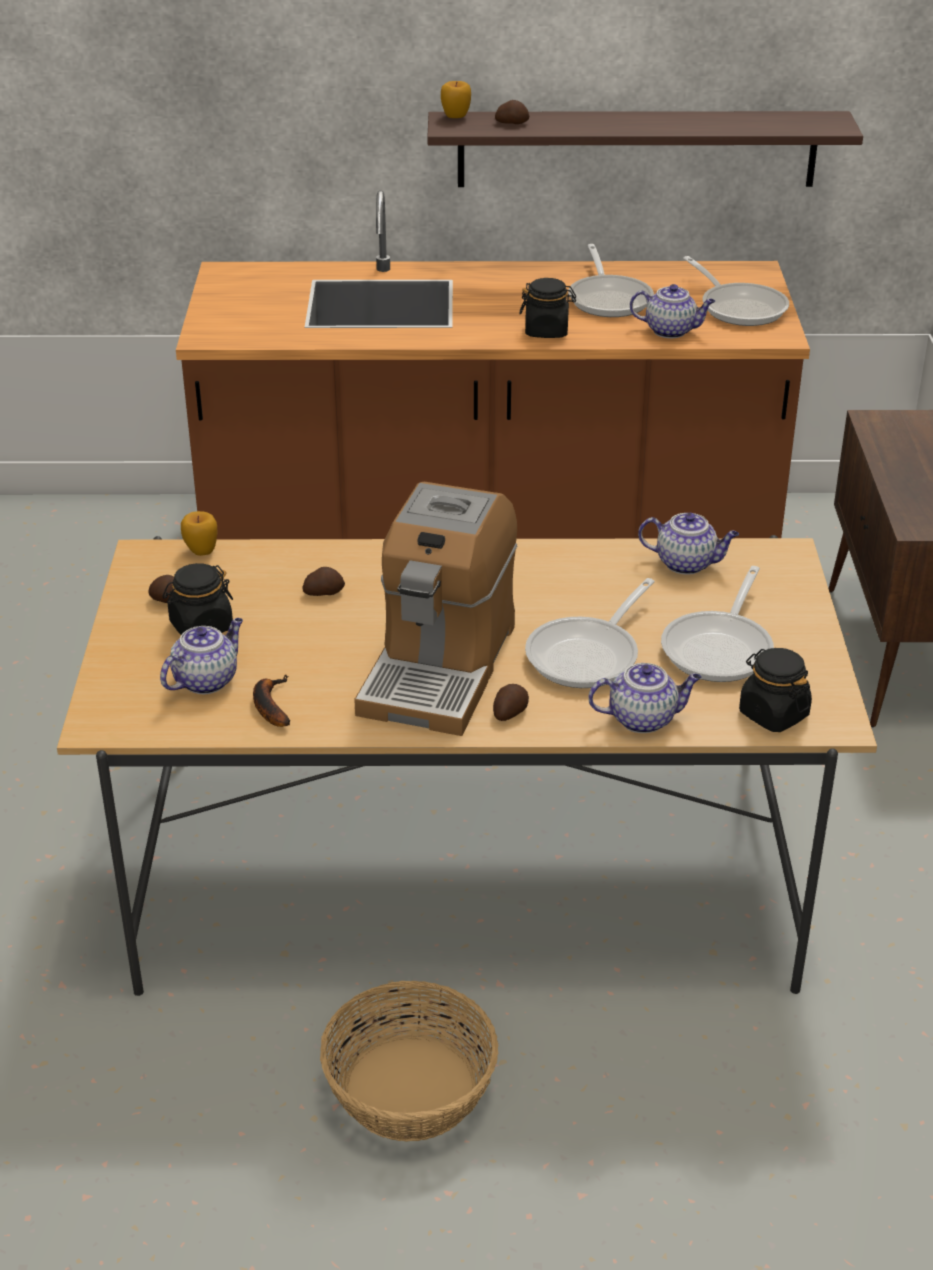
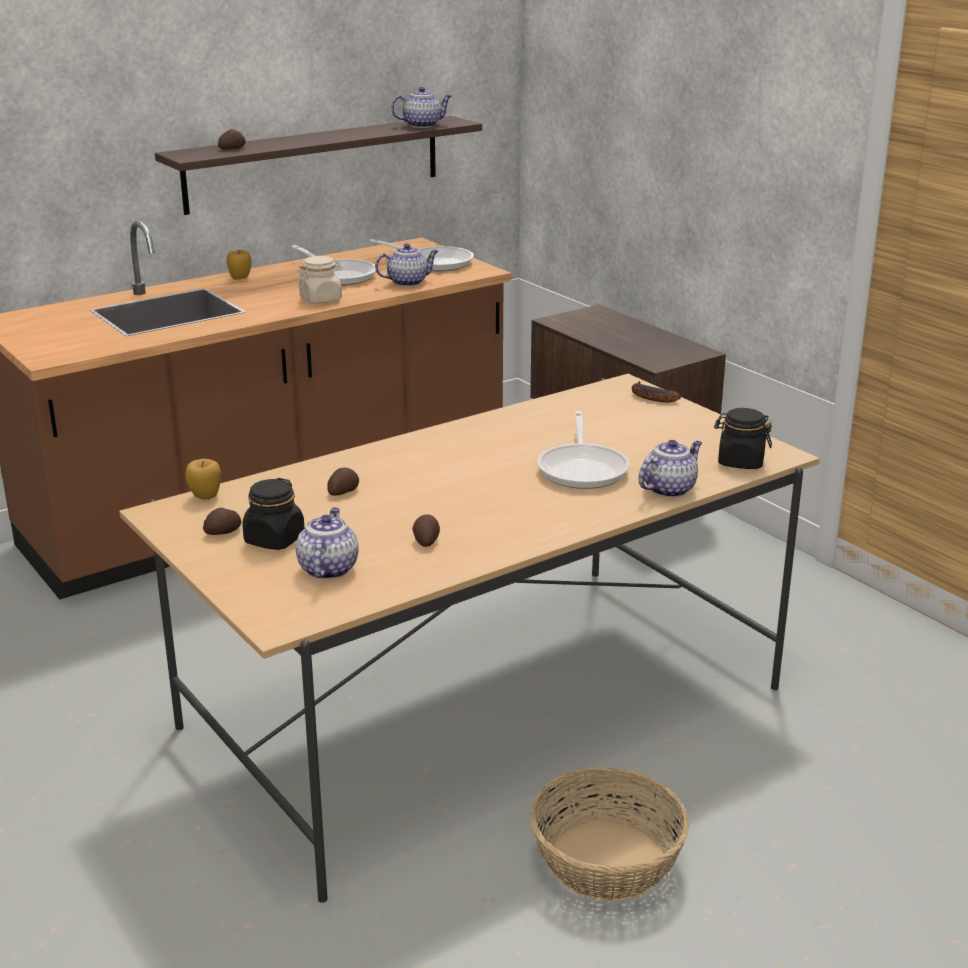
camera: 35 degrees left, 10 degrees down
banana [253,675,290,727] -> banana moved to [632,381,681,402]
coffee machine [354,482,517,736] -> none
apple [441,81,471,118] -> apple moved to [227,250,251,280]
potato [493,684,529,721] -> potato moved to [412,514,440,547]
black jar [520,278,576,338] -> beige jar [298,256,342,304]
teapot [638,513,739,575] -> teapot moved to [391,87,451,128]
frying pan [661,566,774,682] -> none

